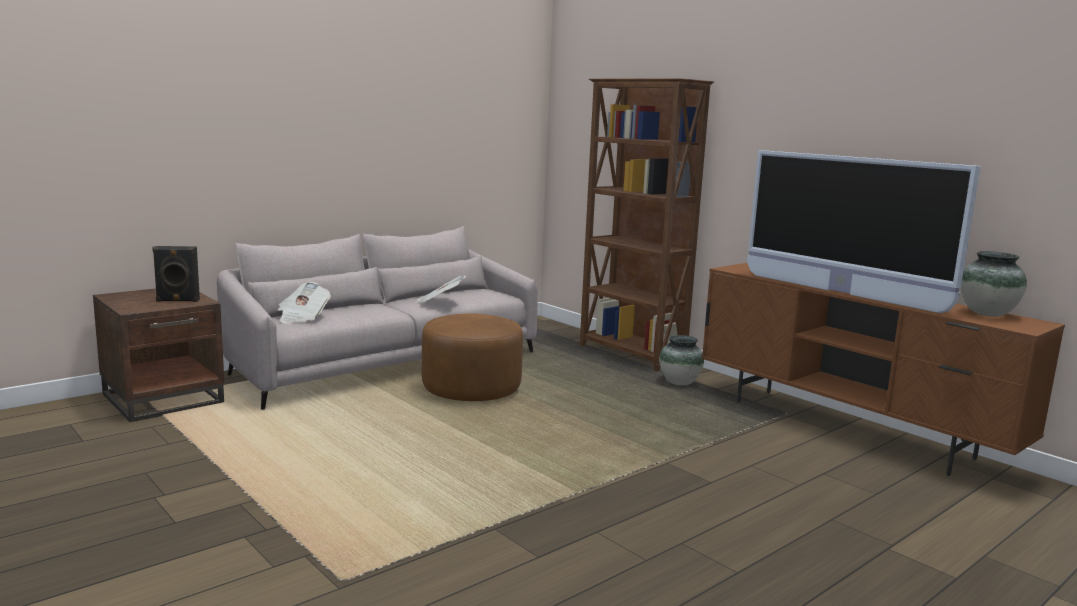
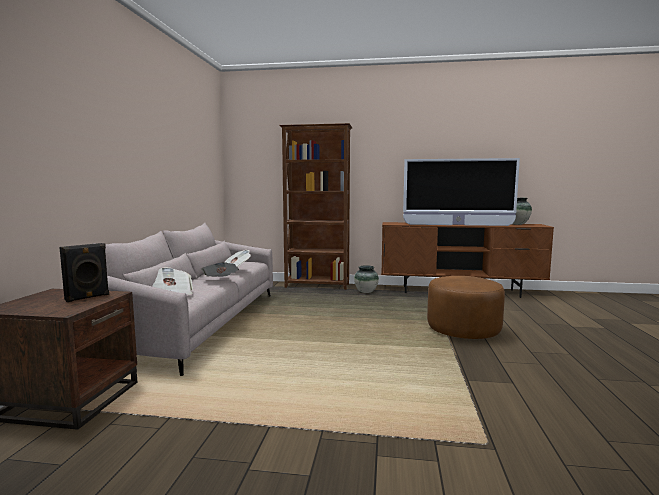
camera: 40 degrees left, 5 degrees down
brown ottoman [422,313,523,401] -> brown ottoman moved to [427,276,505,339]
none -> newspaper [201,262,239,277]

